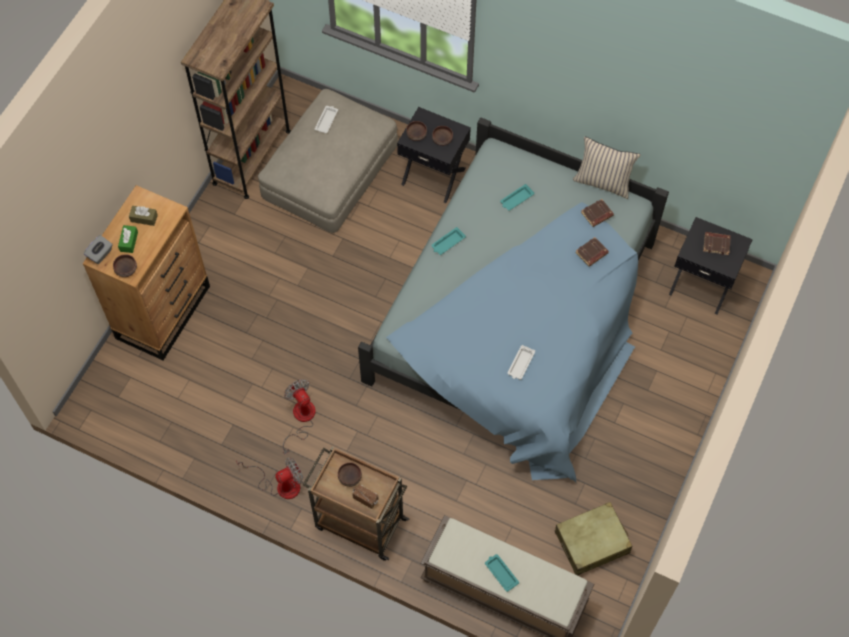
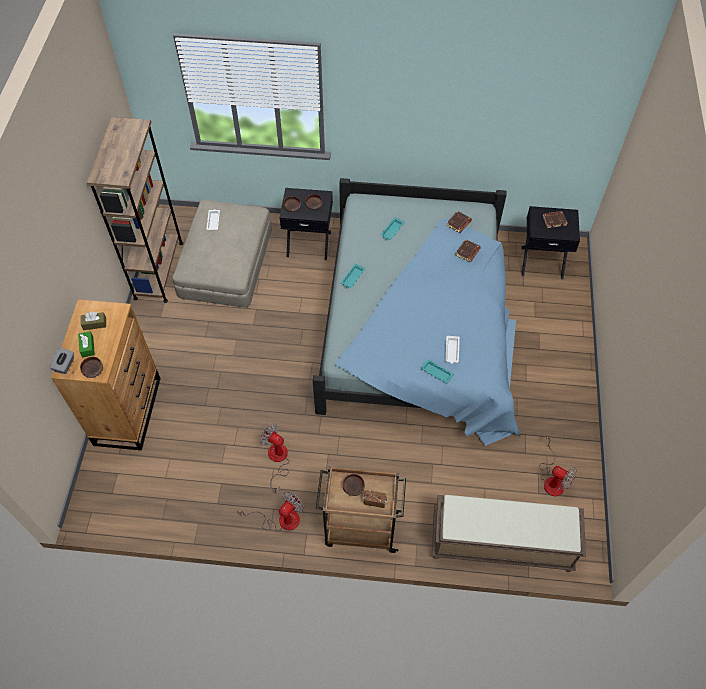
camera: 20 degrees left, 5 degrees down
turquoise tray [485,554,519,592] -> turquoise tray moved to [421,360,454,383]
beige suitcase [555,502,632,576] -> fan [540,435,577,496]
beige pillow [573,137,641,199] -> none

